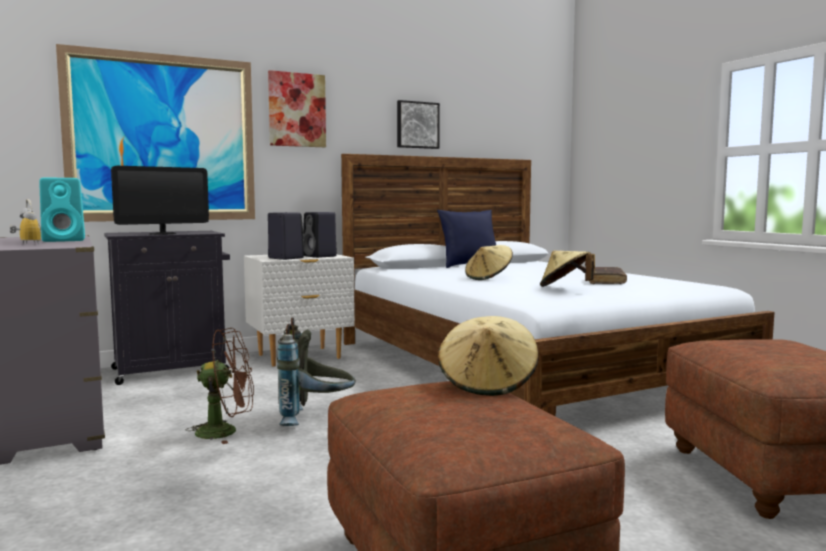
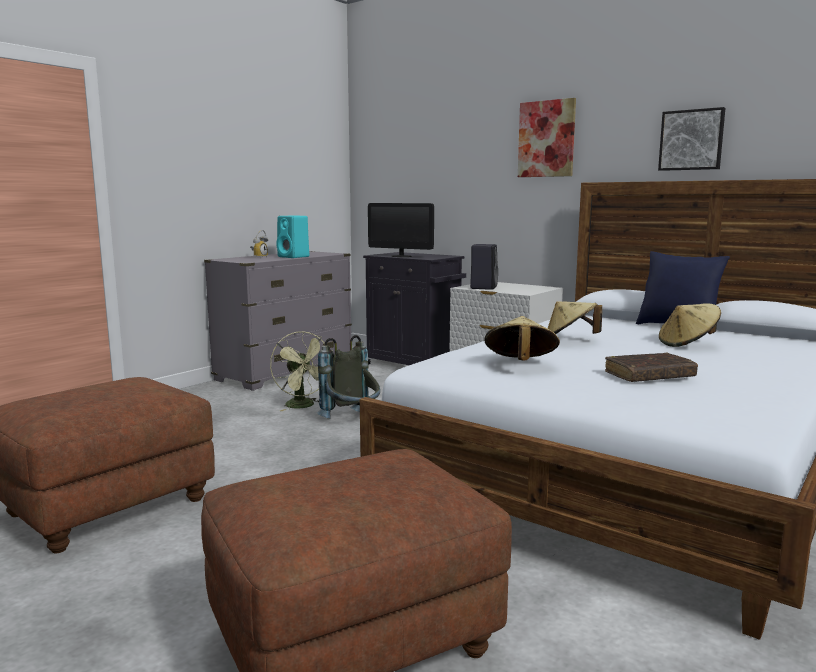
camera: 65 degrees right, 5 degrees up
picture [56,44,255,222] -> none
brown fan [185,328,254,444] -> green fan [270,331,325,411]
black speaker [303,212,337,258] -> none
beige hat [438,316,539,396] -> beige hat moved to [659,304,721,347]

